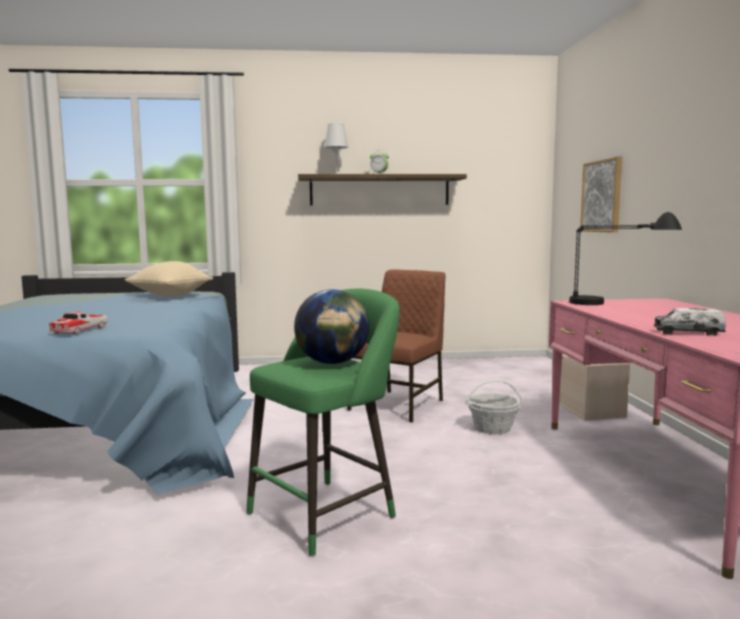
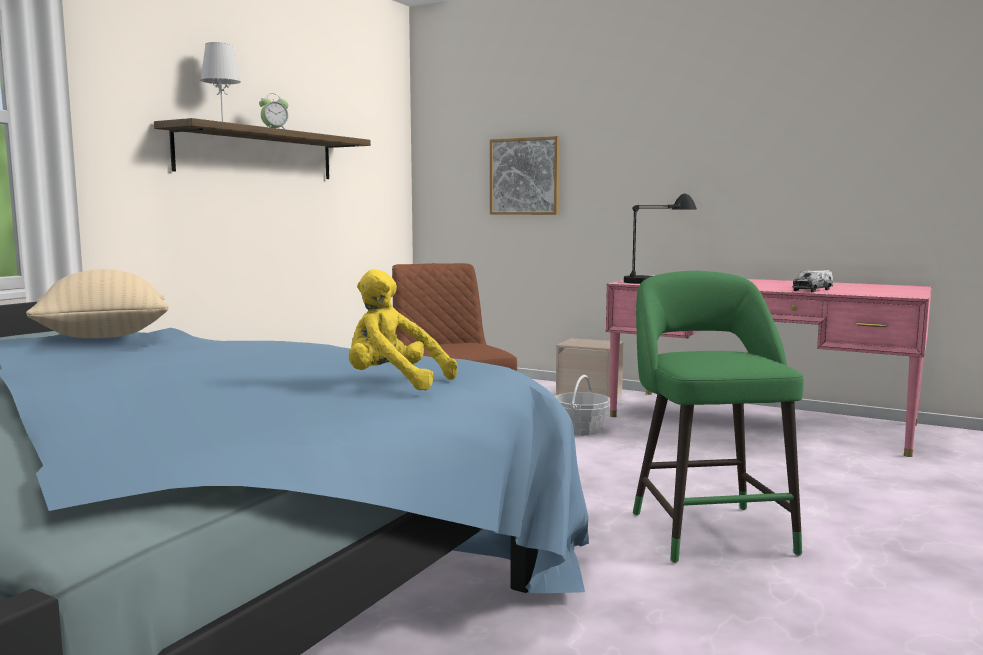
camera: 55 degrees left, 0 degrees up
toy car [49,312,108,334] -> yellow plush toy [349,269,457,390]
globe [294,289,369,364] -> none

